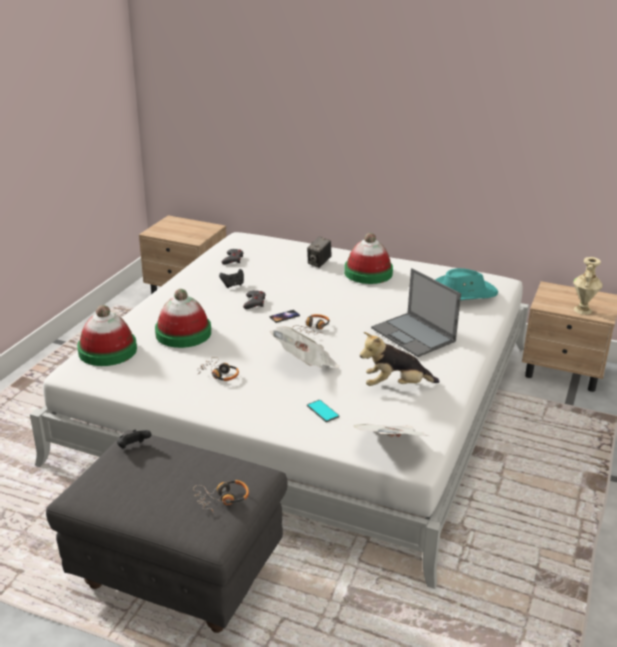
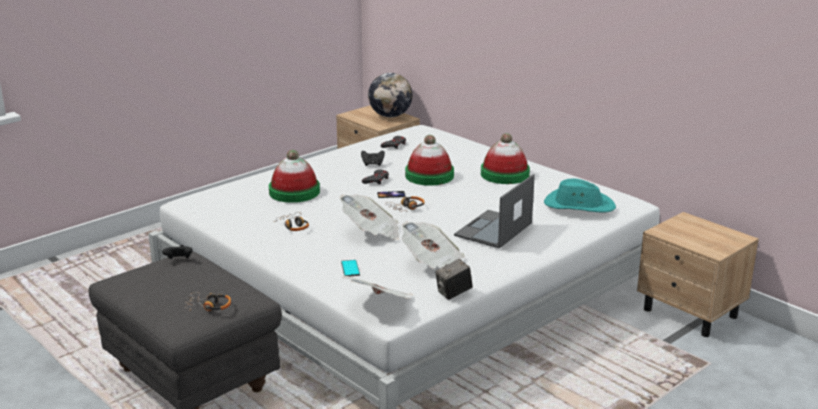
camera: 25 degrees right, 5 degrees down
hat [77,305,137,366] -> hat moved to [405,135,454,186]
camera [307,236,331,268] -> camera moved to [435,259,473,300]
plush toy [360,332,440,386] -> newspaper [401,222,465,269]
laptop [371,268,461,357] -> laptop turned 45 degrees clockwise [454,174,535,249]
beige vase [573,257,603,315] -> none
none -> globe [368,73,412,117]

